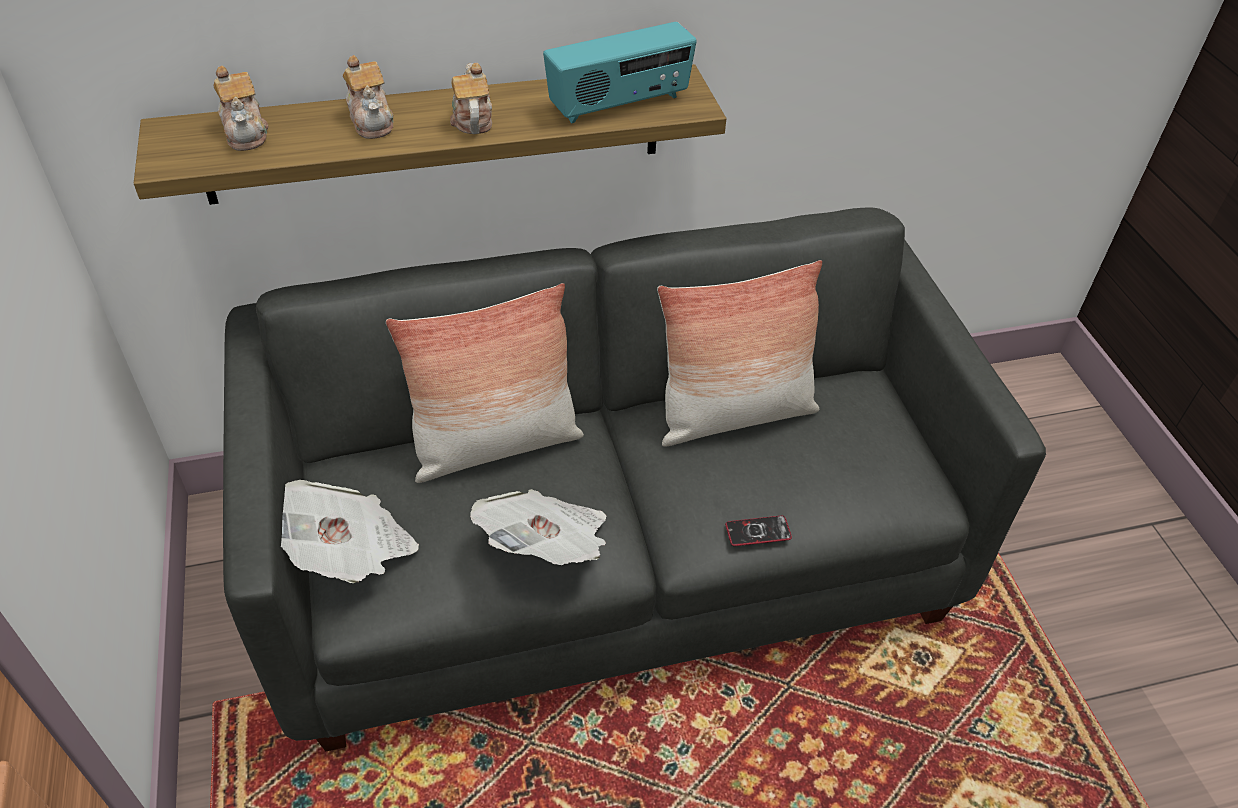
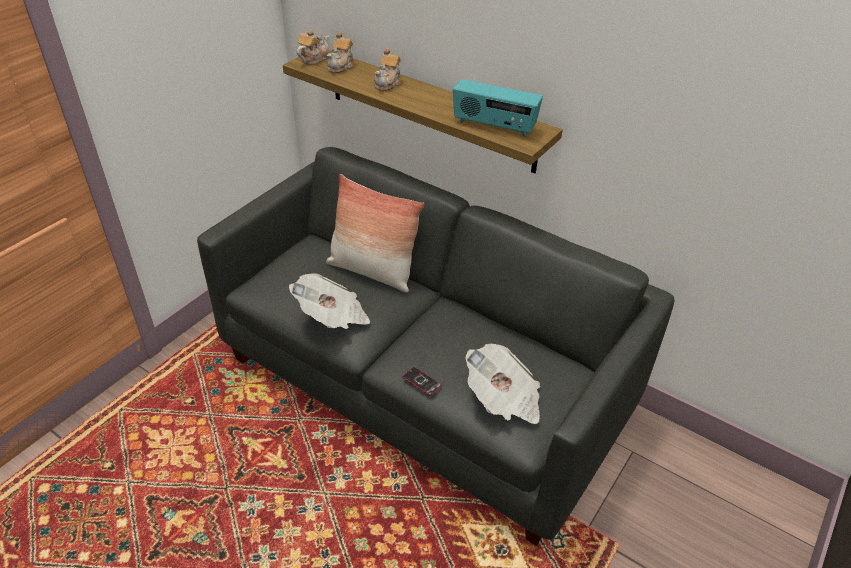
camera: 50 degrees right, 5 degrees down
newspaper [281,480,419,583] -> newspaper moved to [466,344,540,424]
teapot [450,63,492,134] -> teapot moved to [297,30,329,65]
pillow [657,260,822,447] -> none

